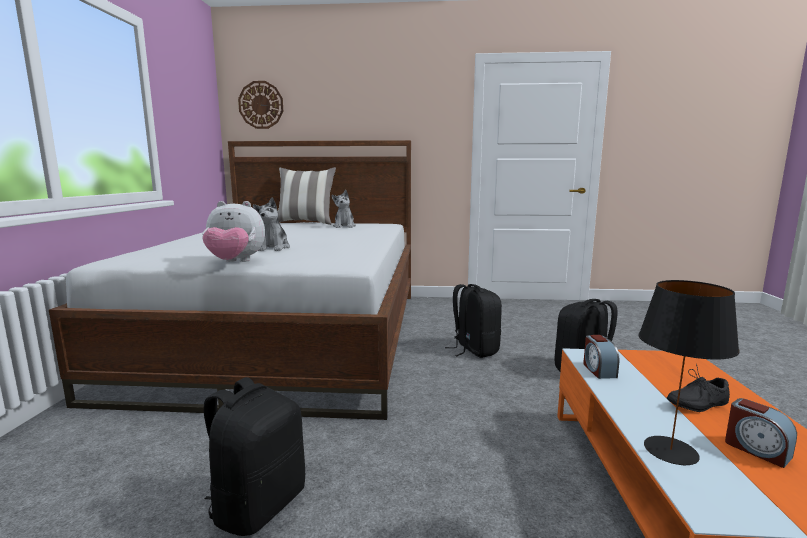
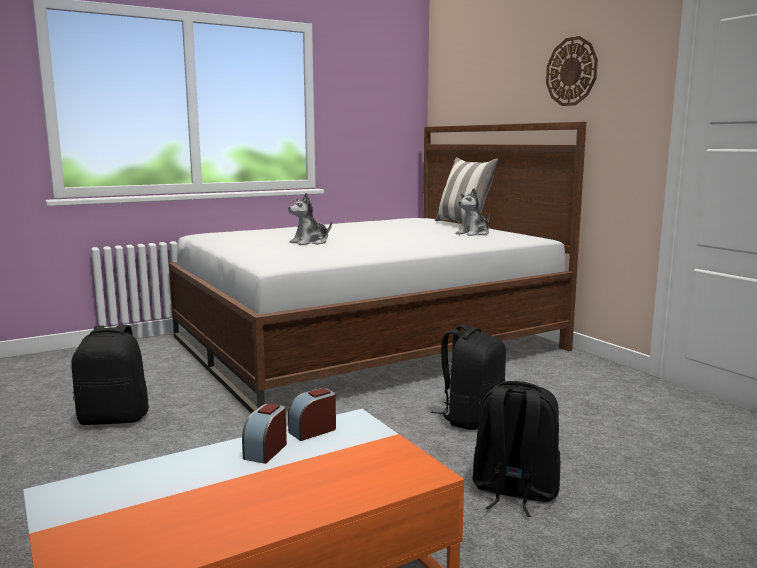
camera: 55 degrees right, 0 degrees up
plush toy [202,201,265,262] -> none
wall clock [238,81,283,129] -> wall clock moved to [546,36,598,106]
black table lamp [638,280,740,465] -> none
black shoe [666,364,730,412] -> none
alarm clock [725,398,797,468] -> alarm clock moved to [242,403,287,464]

